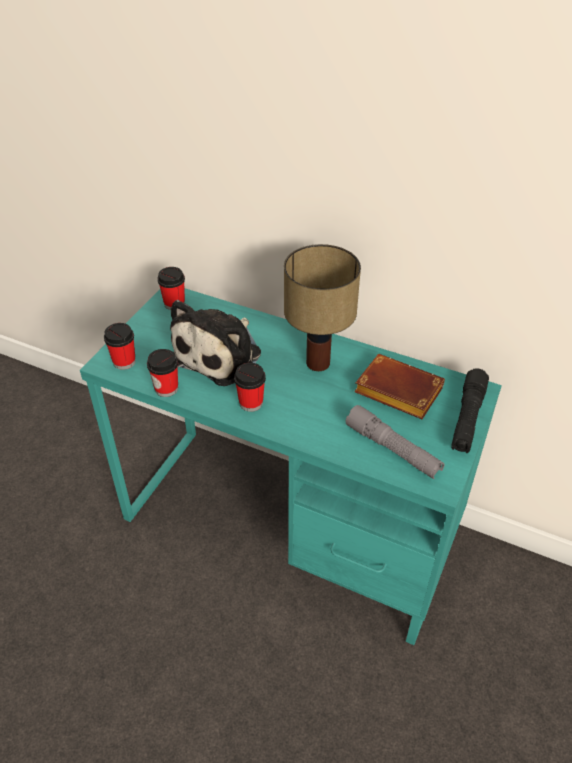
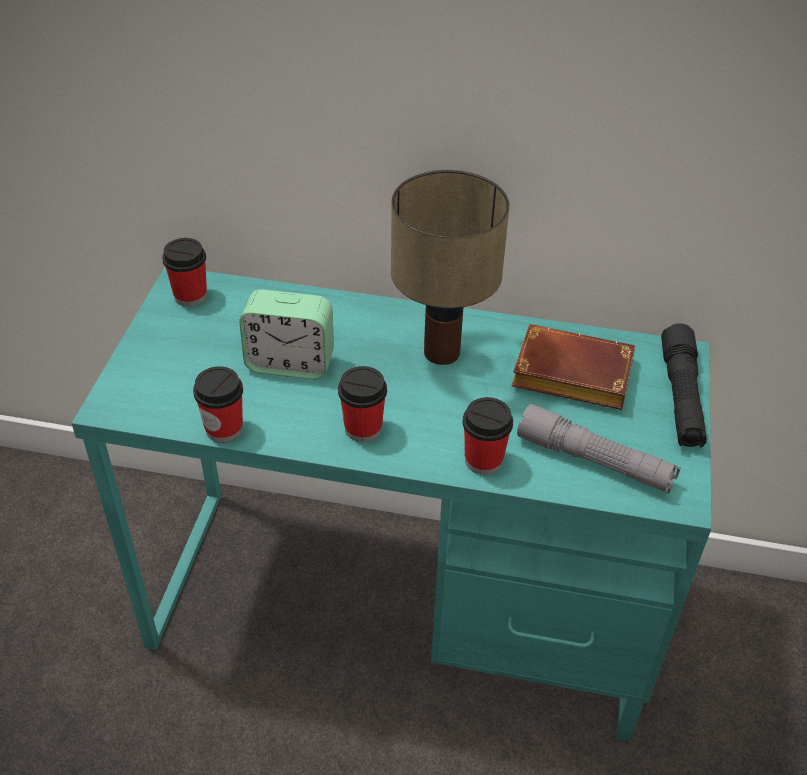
camera: 15 degrees left, 0 degrees up
cup [104,323,136,370] -> cup moved to [463,397,513,475]
plush toy [170,300,261,386] -> alarm clock [239,289,334,379]

